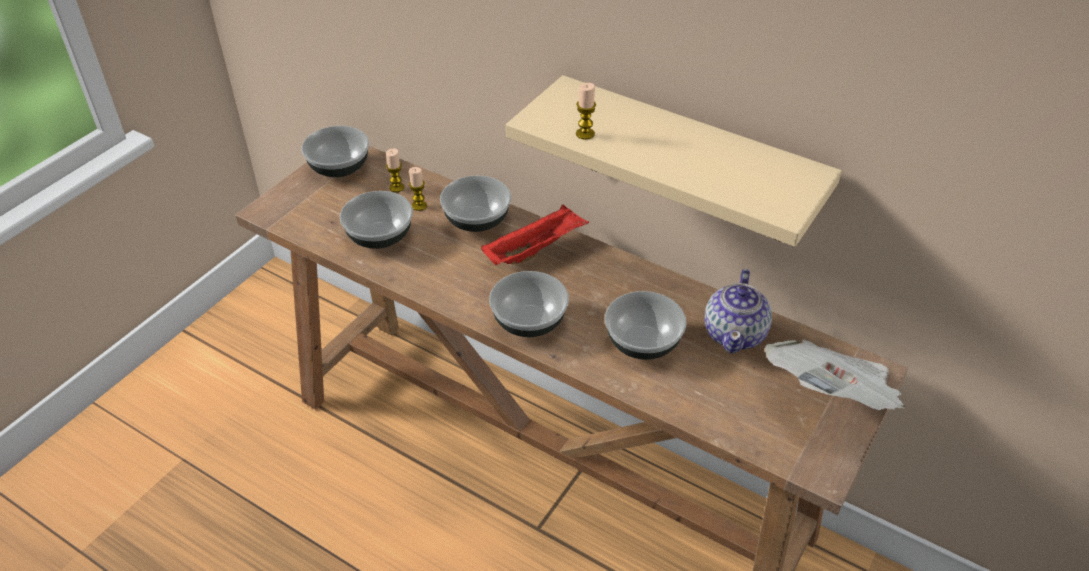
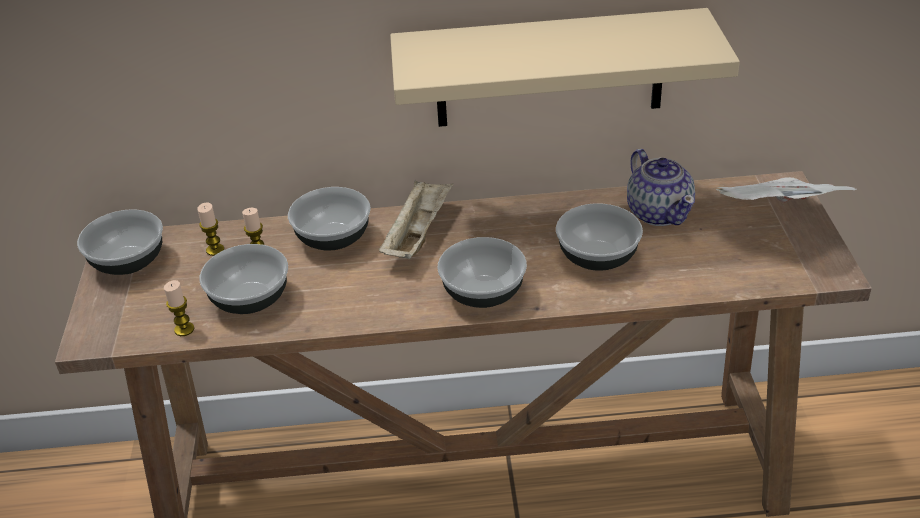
camera: 35 degrees left, 5 degrees down
red tray [481,204,589,265] -> beige tray [378,180,453,259]
candle [576,83,596,140] -> candle moved to [164,280,194,336]

